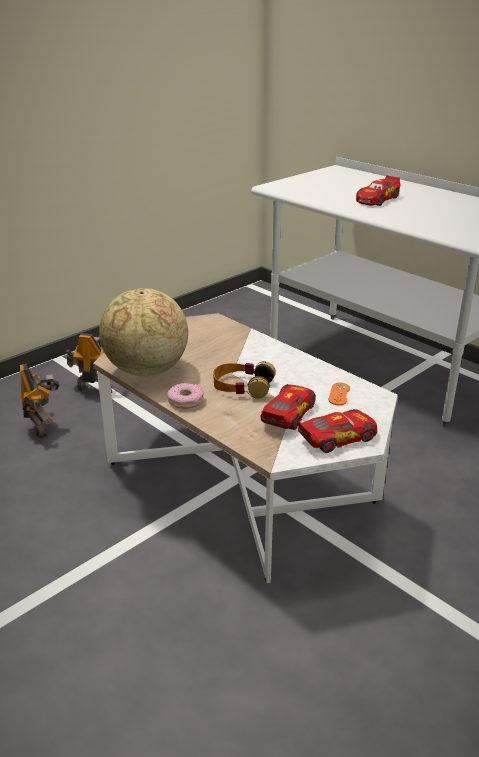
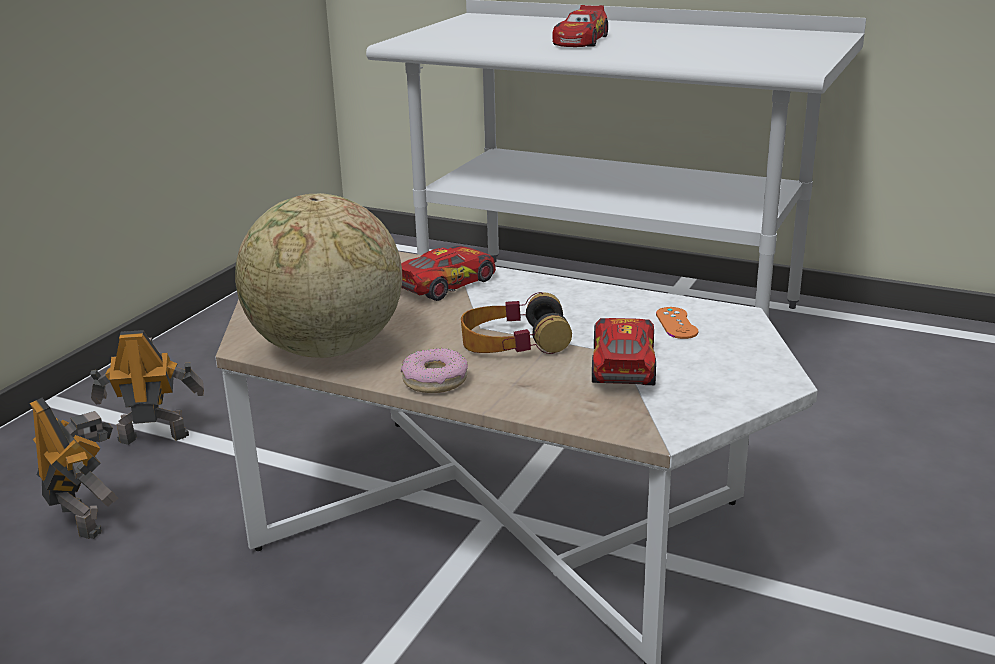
camera: 20 degrees left, 5 degrees down
toy car [298,409,377,453] -> toy car moved to [401,246,496,301]

